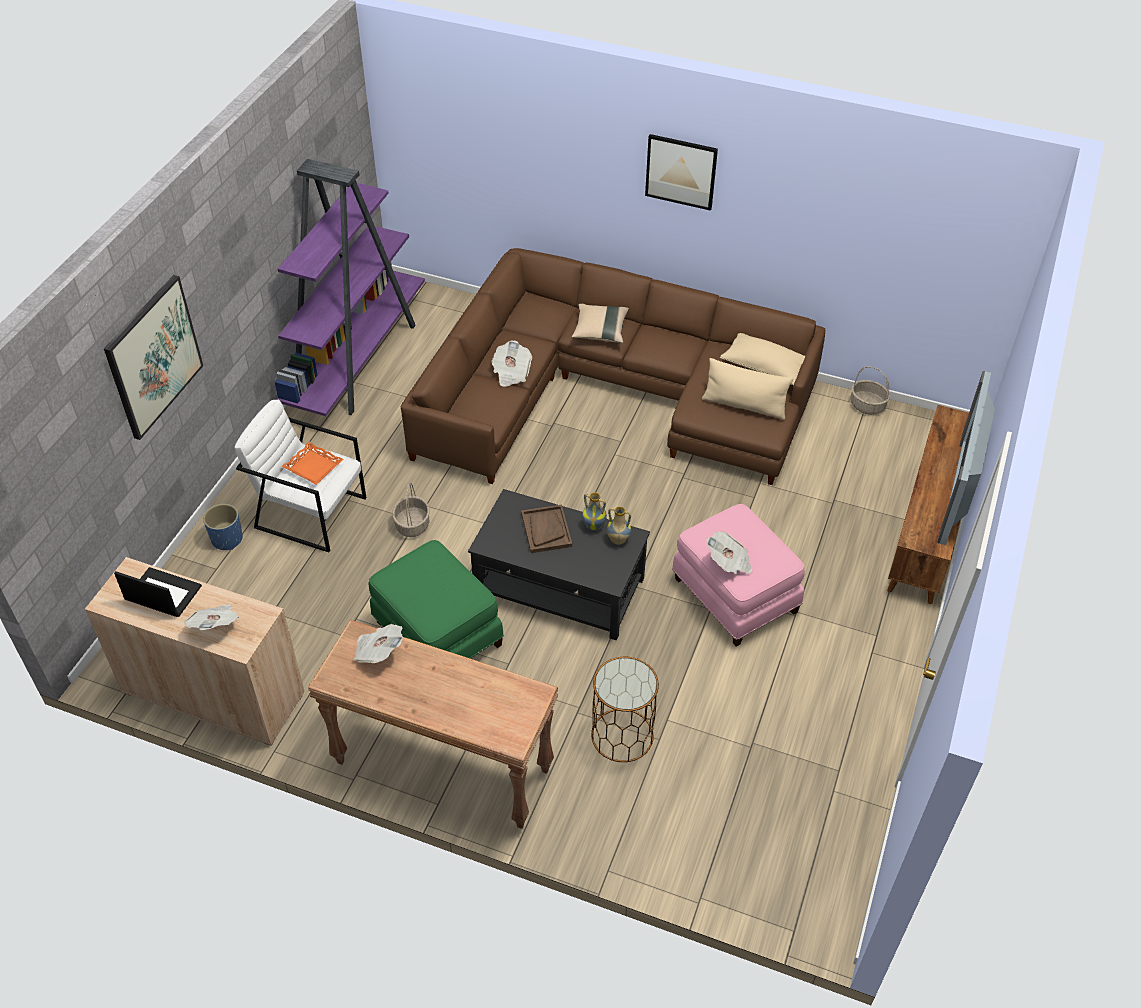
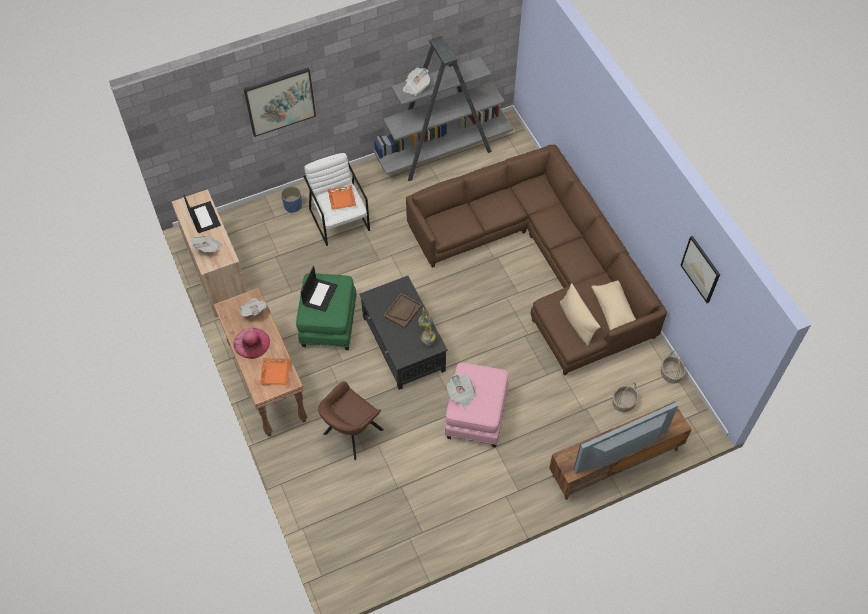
camera: 45 degrees right, 10 degrees up
purple bookcase [275,159,425,416] -> grey bookcase [373,36,513,181]
basket [392,483,430,537] -> basket moved to [613,382,639,412]
newspaper [491,341,532,387] -> newspaper moved to [403,68,430,96]
beige pillow [572,304,629,343] -> none
brown side table [591,657,659,762] -> brown armchair [318,381,384,460]
picture [645,134,718,211] -> picture moved to [680,236,720,303]
none -> pink hat [234,328,270,359]
none -> orange tray [260,358,291,386]
none -> laptop [301,266,337,312]

